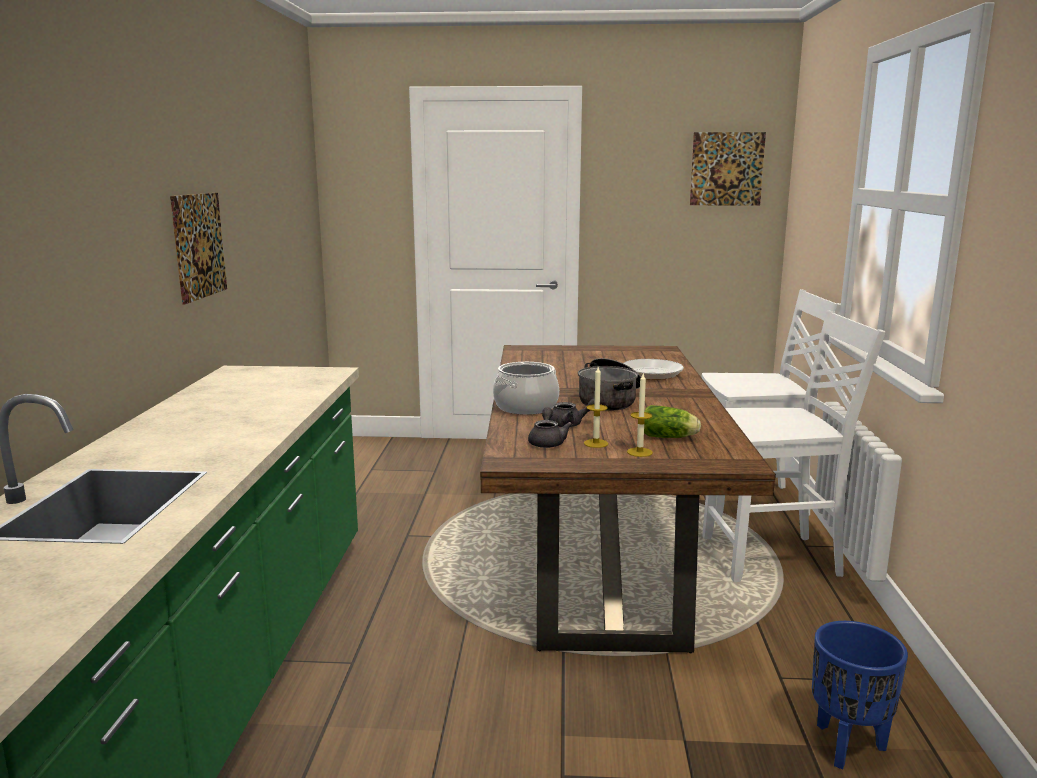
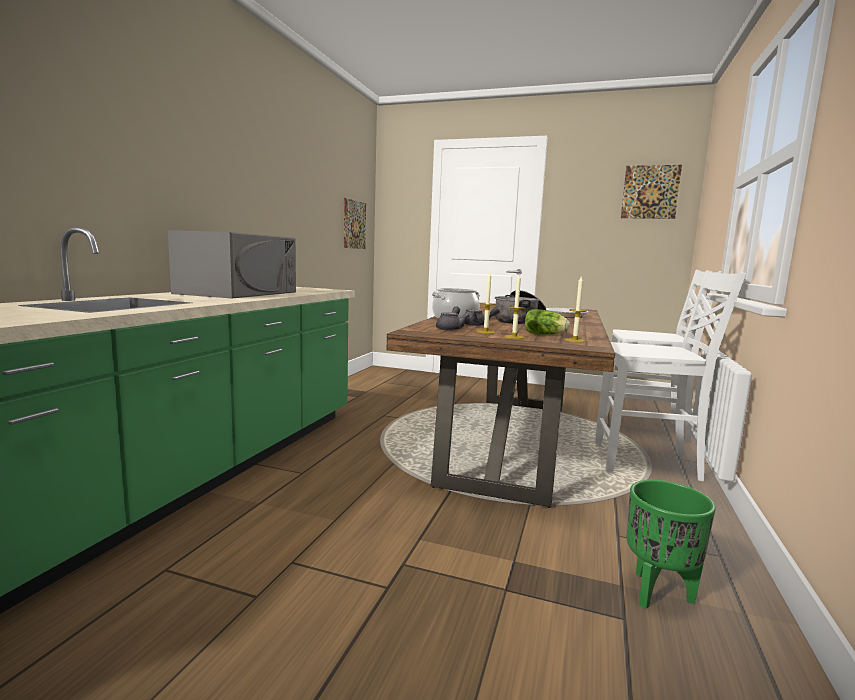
camera: 15 degrees right, 5 degrees down
picture [170,193,227,305] -> picture moved to [344,198,366,249]
blue planter [812,621,908,769] -> green planter [627,480,716,609]
none -> grey microwave [168,230,296,299]
none -> candle [565,275,587,342]

